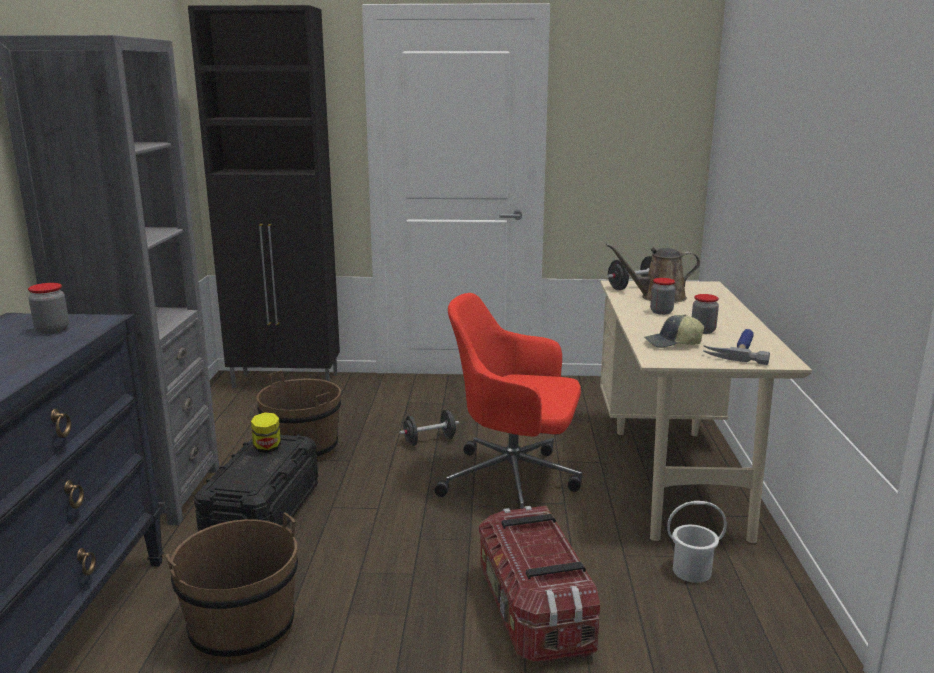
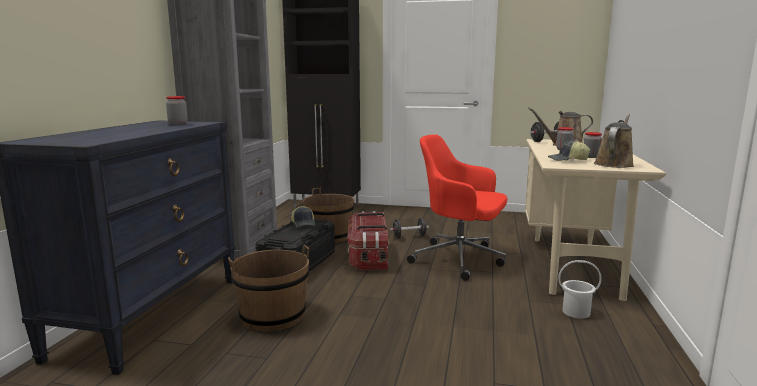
camera: 10 degrees right, 5 degrees down
jar [251,412,281,453] -> cap [291,206,315,228]
storage box [479,506,600,664] -> storage box moved to [348,211,389,271]
hammer [703,329,770,365] -> brown watering can [594,114,634,168]

